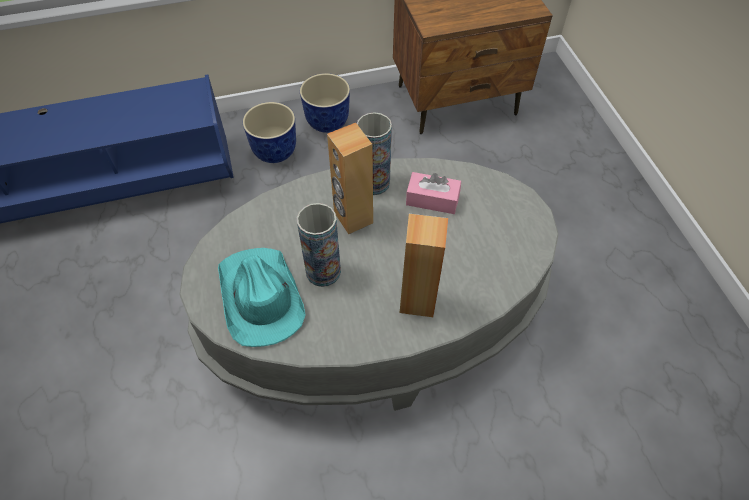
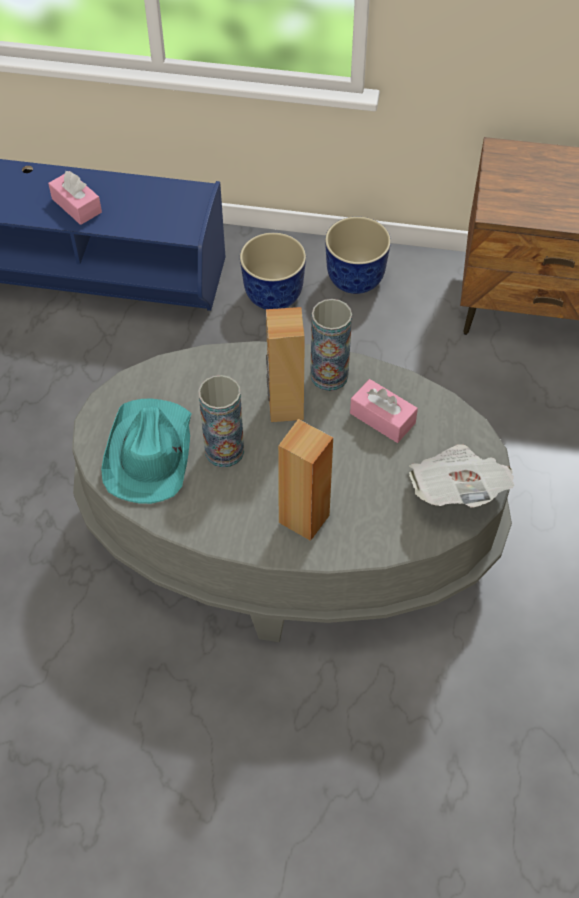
camera: 25 degrees right, 0 degrees up
none -> pink tissue box [48,171,102,225]
none -> newspaper [409,444,515,508]

